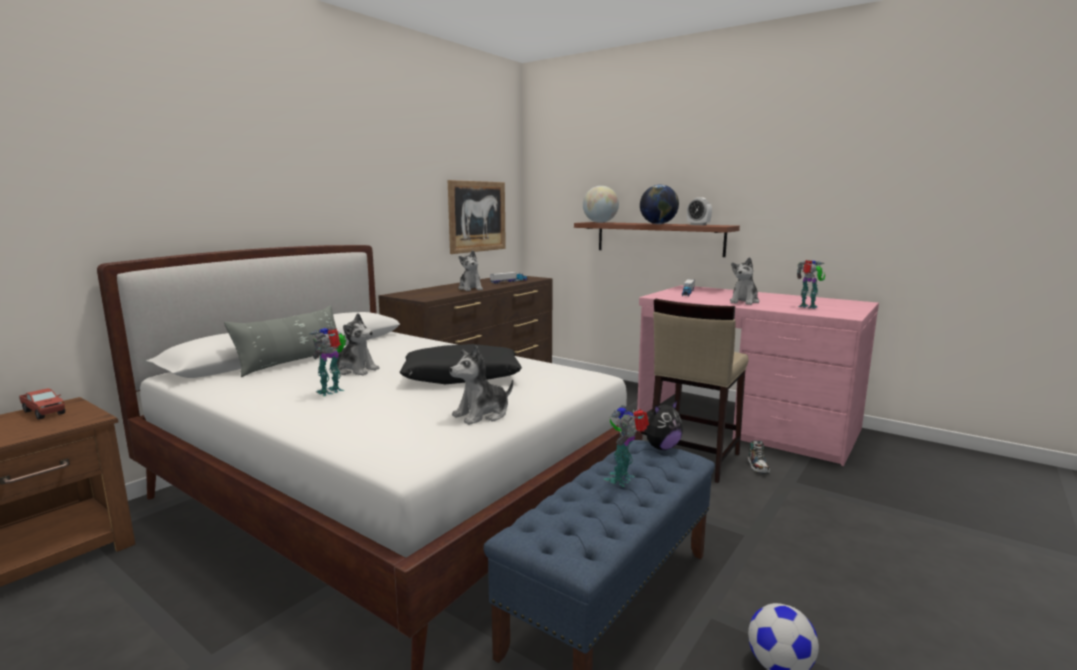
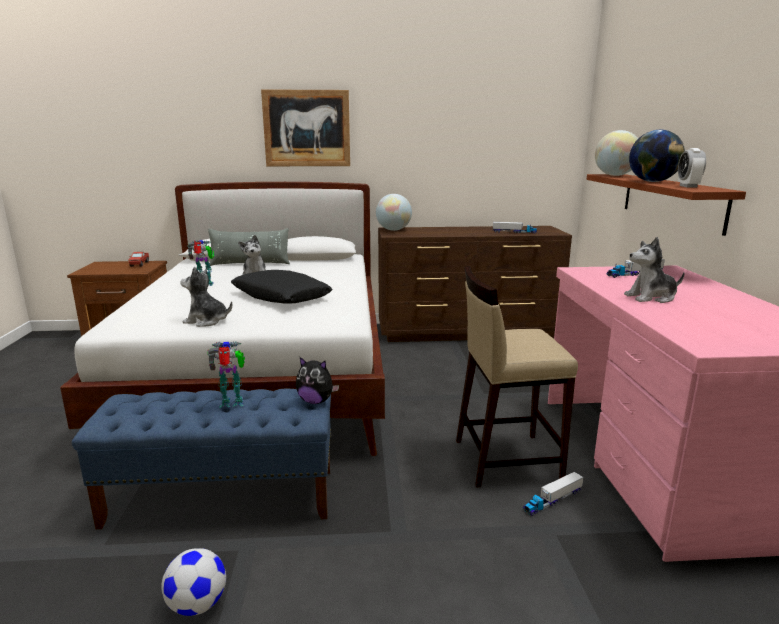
camera: 50 degrees right, 5 degrees up
picture [448,180,506,254] -> picture moved to [261,89,350,166]
plush toy [458,250,483,291] -> none
shoe [748,440,770,474] -> toy truck [523,472,584,516]
toy robot [797,260,825,309] -> none
none -> globe [376,194,412,231]

